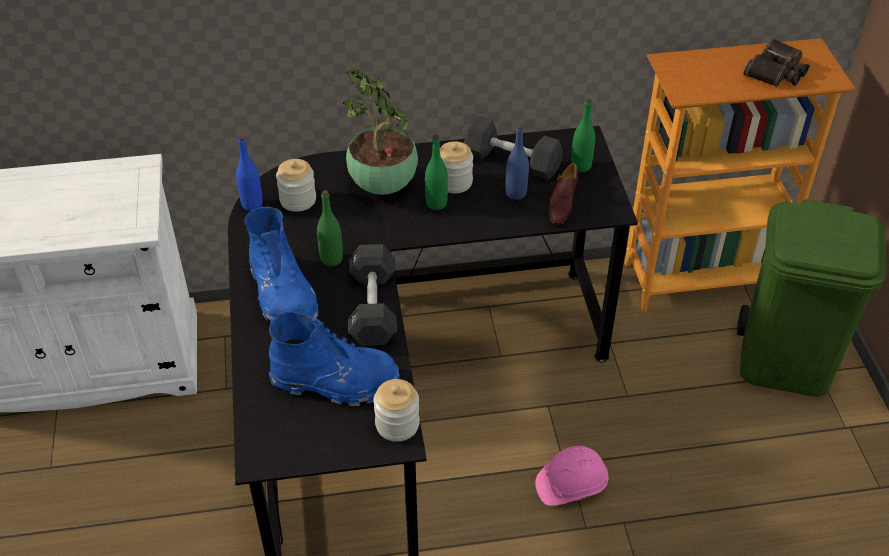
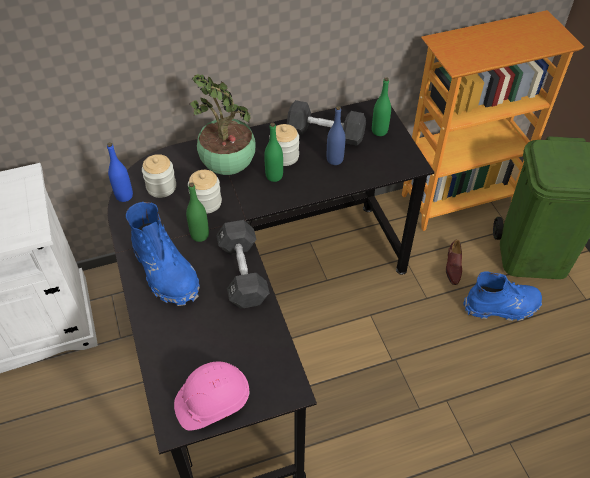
camera: 10 degrees left, 5 degrees up
blue boot [269,311,400,406] -> blue boot moved to [463,271,542,321]
jar [373,379,420,442] -> jar moved to [188,170,222,214]
pink hard hat [535,446,609,506] -> pink hard hat moved to [174,362,249,430]
brown shoe [549,163,579,225] -> brown shoe moved to [446,239,462,285]
binoculars [743,38,810,87] -> none

